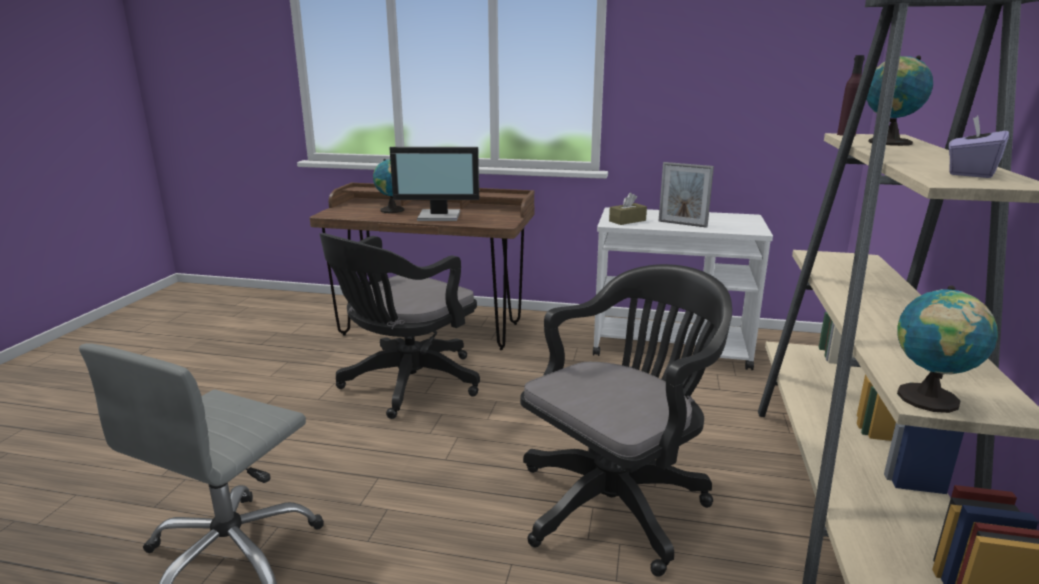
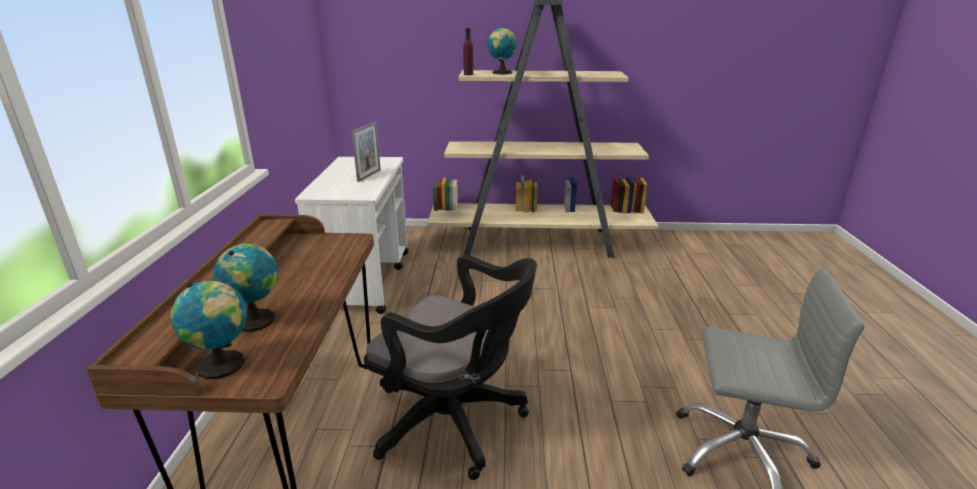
camera: 100 degrees left, 5 degrees up
monitor [389,147,479,221] -> none
black office chair [520,264,732,577] -> none
brown tissue box [609,193,647,225] -> none
globe [897,285,998,413] -> globe moved to [170,281,247,379]
purple tissue box [948,116,1009,178] -> none

